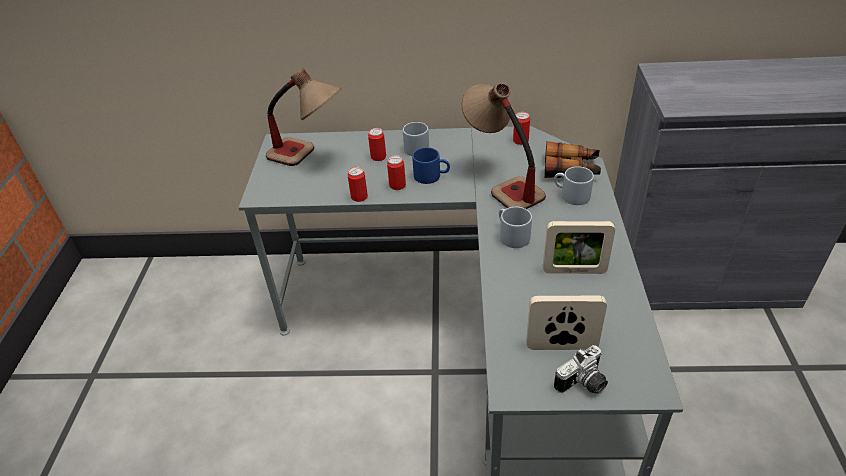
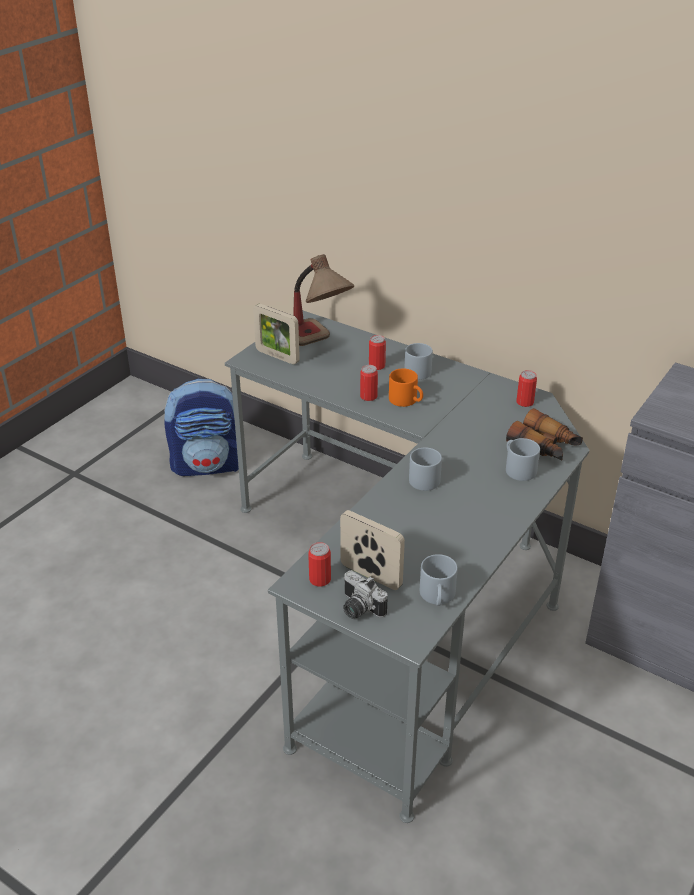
camera: 30 degrees right, 5 degrees down
can [348,167,368,202] -> can moved to [308,542,331,587]
blue mug [412,147,450,184] -> orange mug [389,368,423,407]
table lamp [462,82,546,209] -> none
picture frame [543,221,615,274] -> picture frame moved to [253,304,300,365]
camera [554,345,608,394] -> camera turned 45 degrees clockwise [343,570,387,619]
none -> backpack [164,378,239,476]
none -> grey mug [420,554,458,606]

